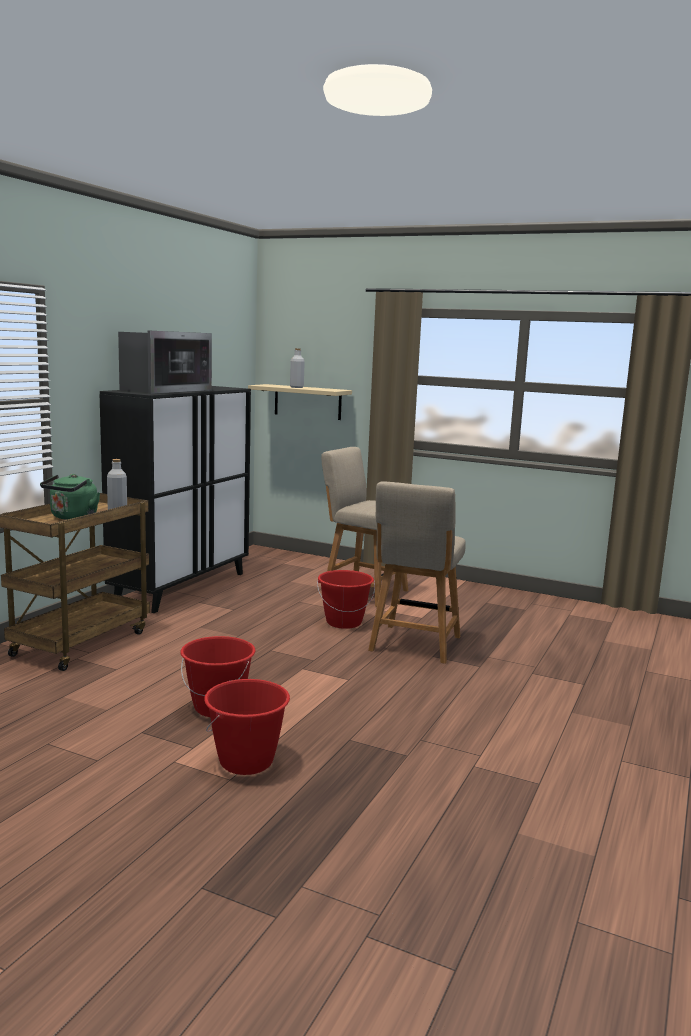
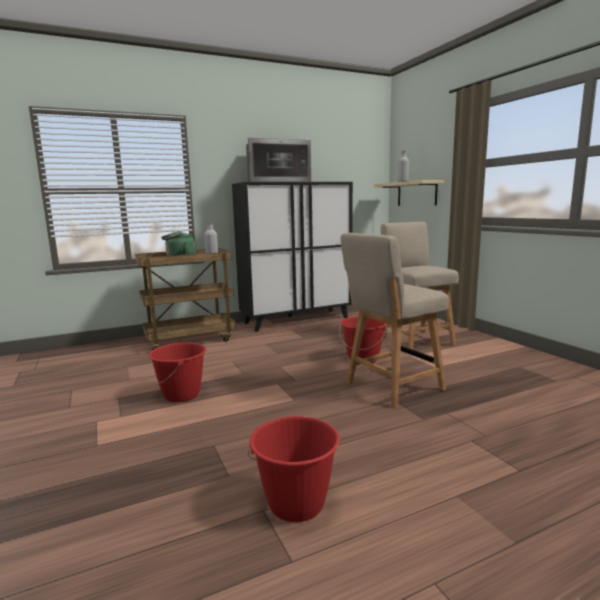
camera: 40 degrees right, 0 degrees up
red bucket [204,679,290,775] -> red bucket moved to [248,416,340,522]

